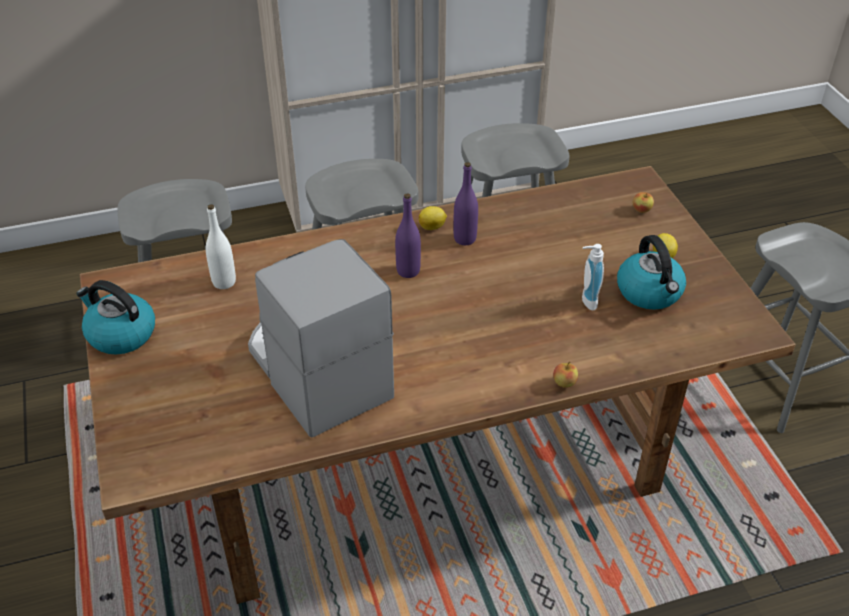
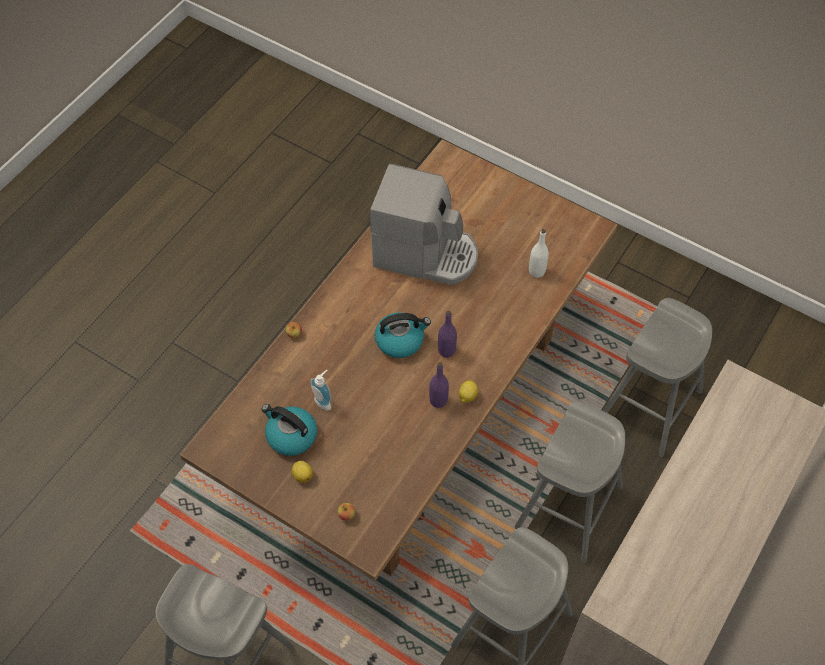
camera: 140 degrees right, 15 degrees up
kettle [76,280,155,354] -> kettle moved to [375,313,431,358]

